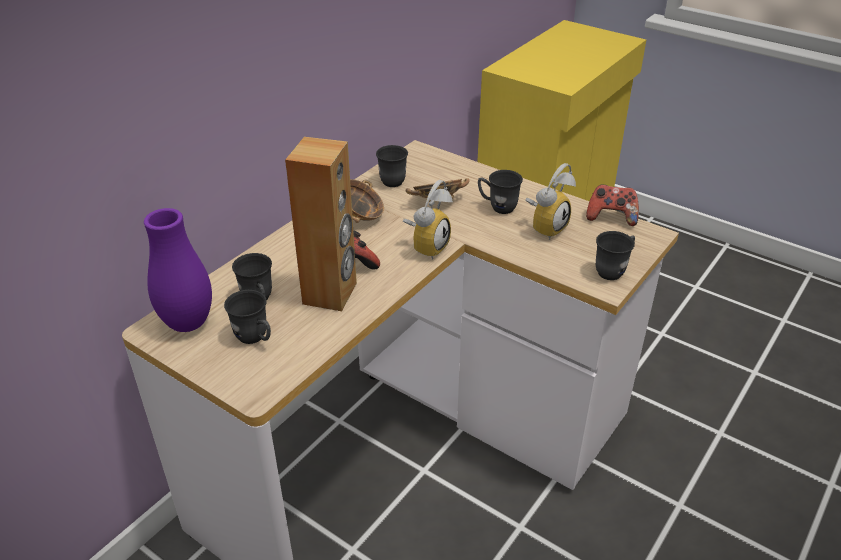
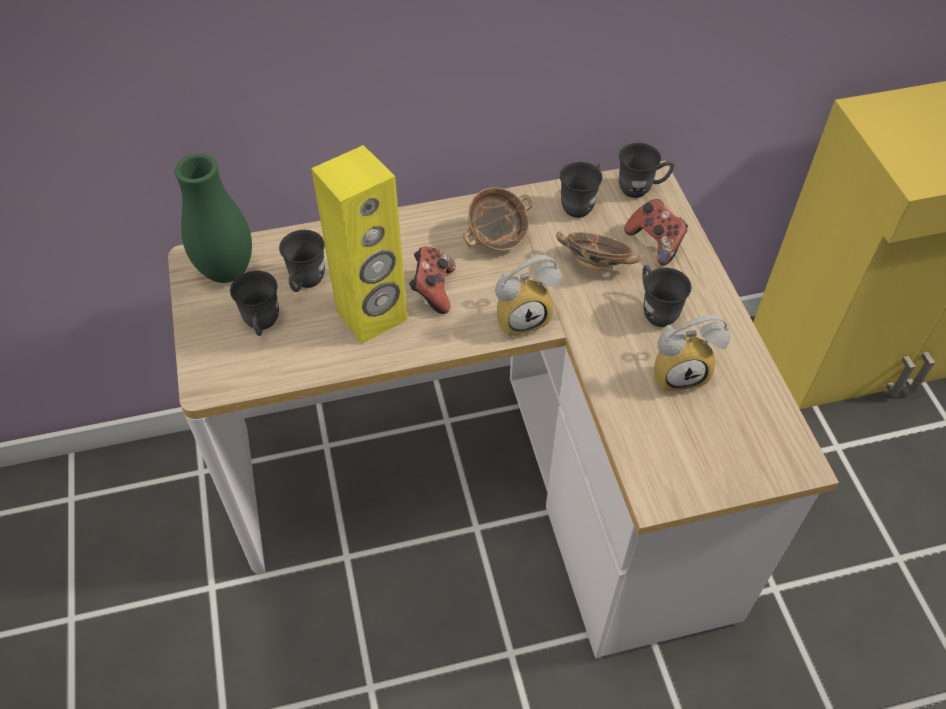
camera: 40 degrees right, 15 degrees up
purple vase [144,208,212,332] -> green vase [174,154,252,283]
brown speaker [285,137,357,311] -> yellow speaker [311,145,408,344]
game controller [586,185,639,226] -> game controller moved to [624,199,688,266]
grey mug [596,231,635,280] -> grey mug moved to [619,143,675,198]

